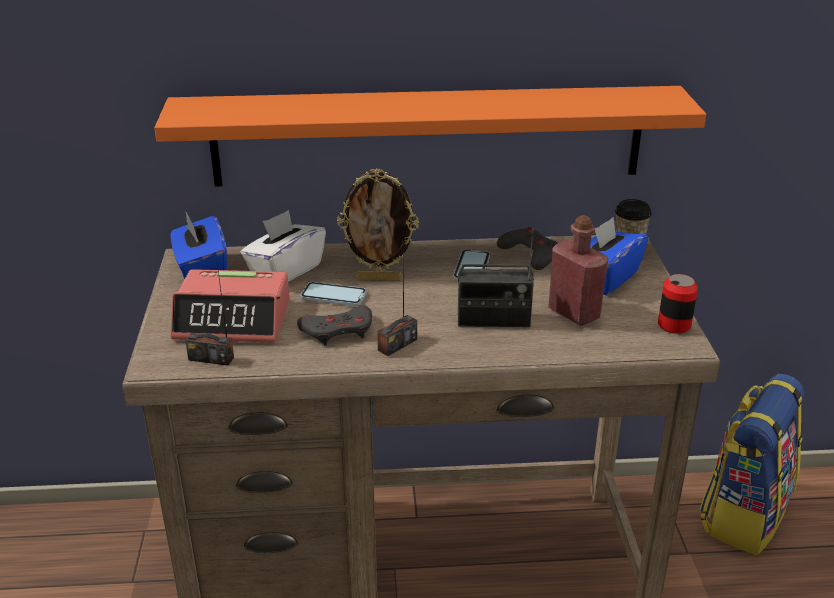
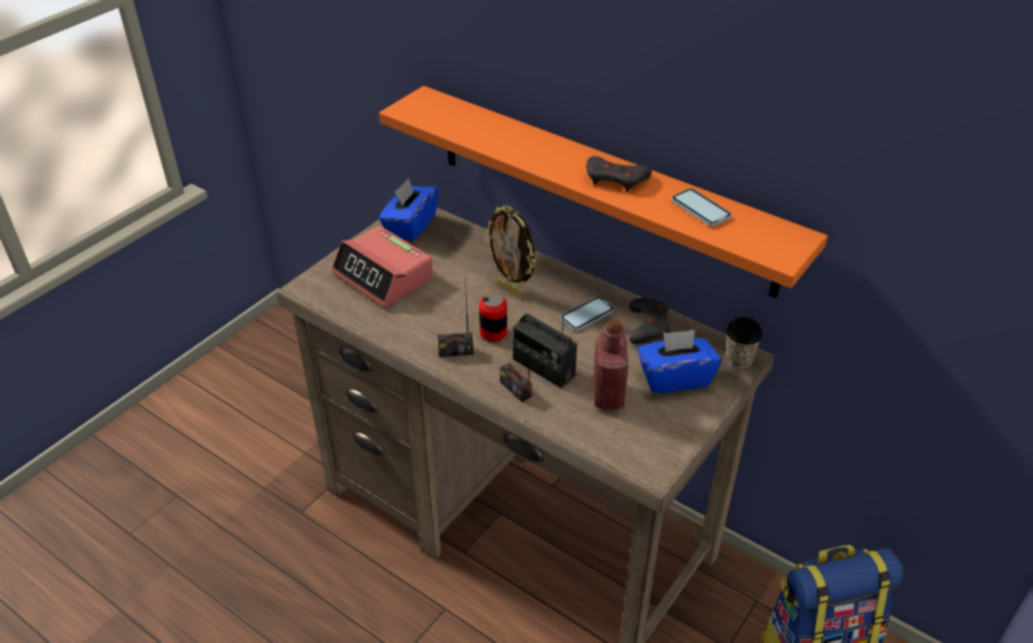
camera: 40 degrees right, 10 degrees up
radio [186,257,234,366] -> radio moved to [500,322,532,402]
white tissue box [241,210,326,282] -> none
grey game controller [297,306,372,346] -> grey game controller moved to [586,156,652,192]
phone [301,282,367,306] -> phone moved to [671,188,732,226]
can [658,274,698,334] -> can moved to [479,293,507,342]

